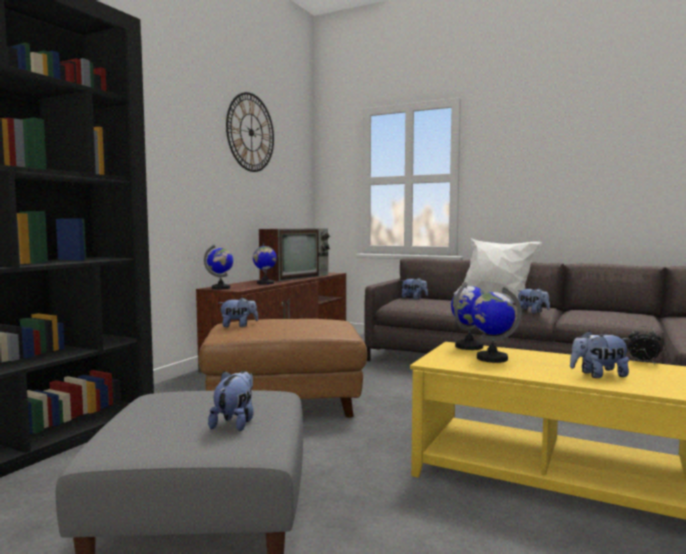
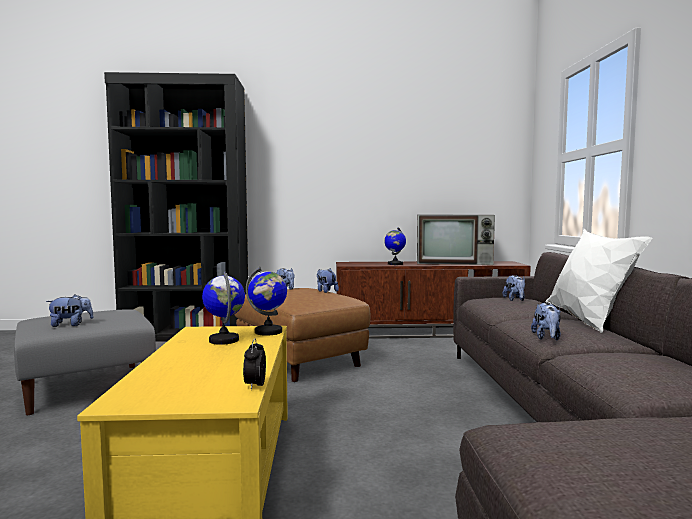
camera: 60 degrees right, 0 degrees up
globe [204,245,233,289] -> none
wall clock [226,92,274,172] -> none
plush toy [570,331,629,378] -> plush toy moved to [317,268,339,293]

